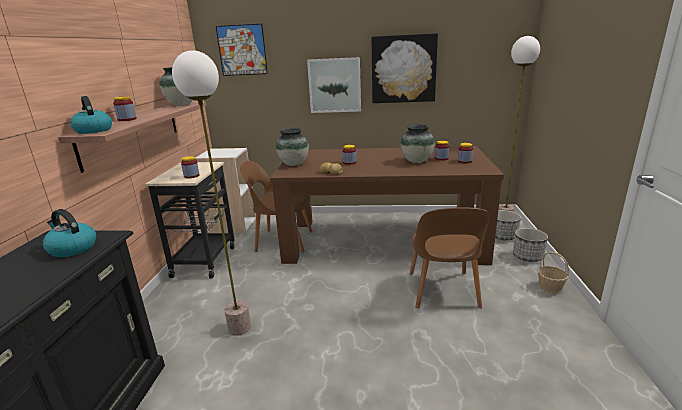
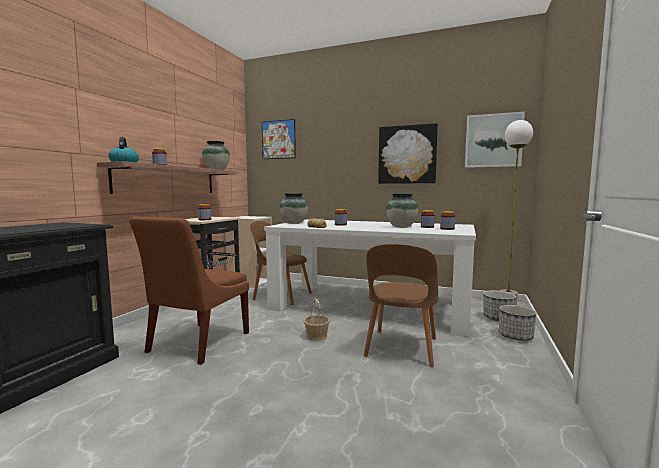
camera: 15 degrees right, 15 degrees down
kettle [43,209,96,257] -> none
floor lamp [172,50,251,336] -> brown chair [129,217,249,365]
brown dining table [270,146,504,265] -> white dining table [264,219,476,337]
picture [307,57,361,113] -> picture moved to [465,111,525,168]
basket [537,252,569,295] -> basket moved to [304,298,330,341]

